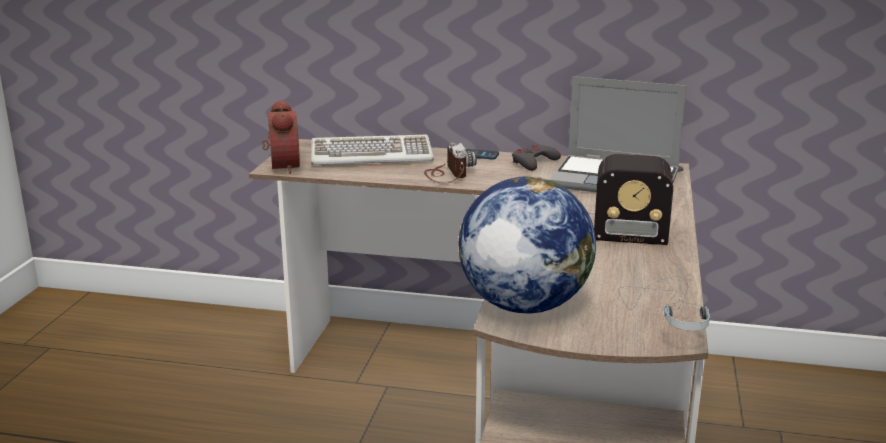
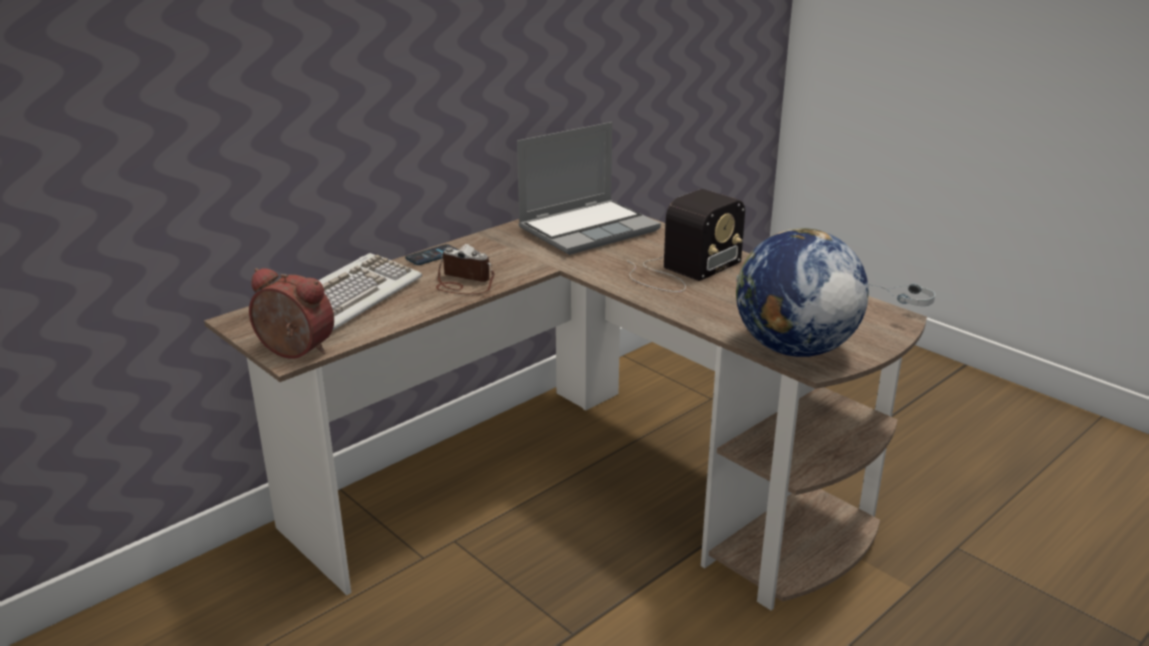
camera: 55 degrees left, 5 degrees up
grey game controller [512,145,561,171] -> none

